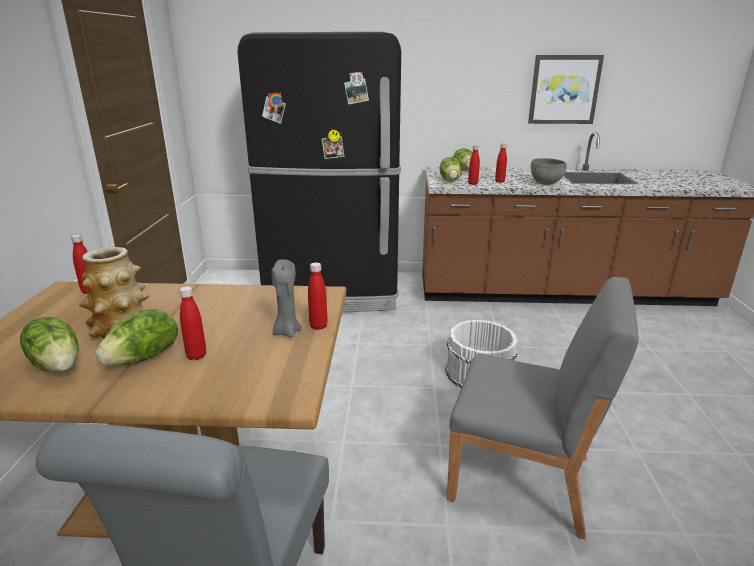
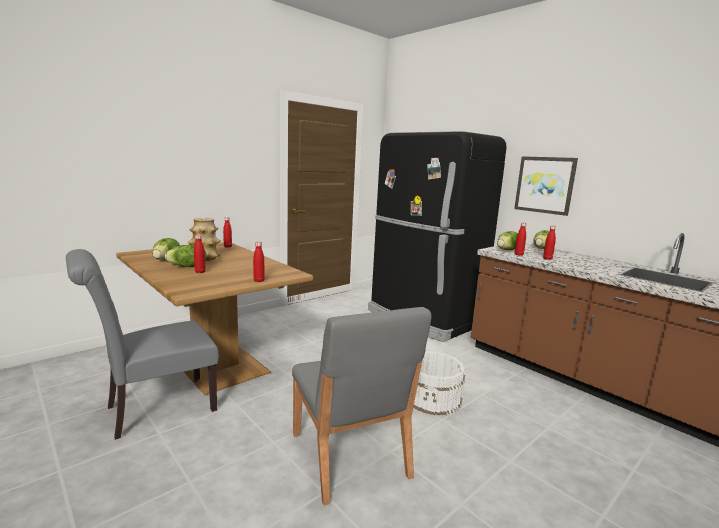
camera: 45 degrees right, 10 degrees down
grey candle [271,259,302,338] -> none
picture [528,55,604,124] -> picture moved to [514,156,578,216]
grey bowl [531,158,567,185] -> none

